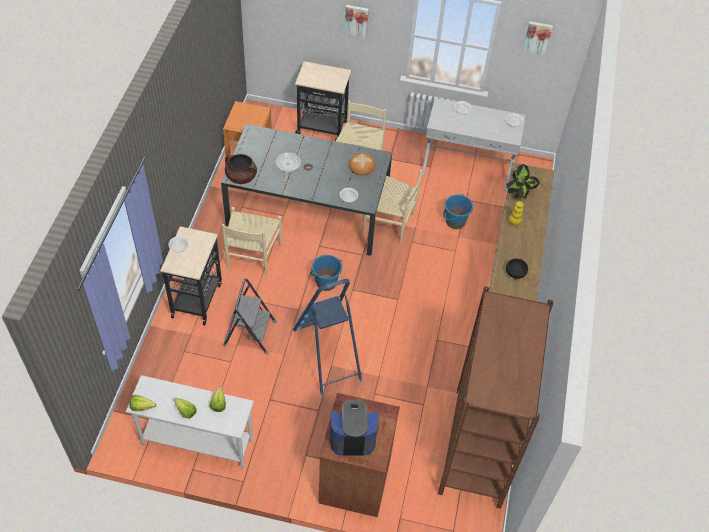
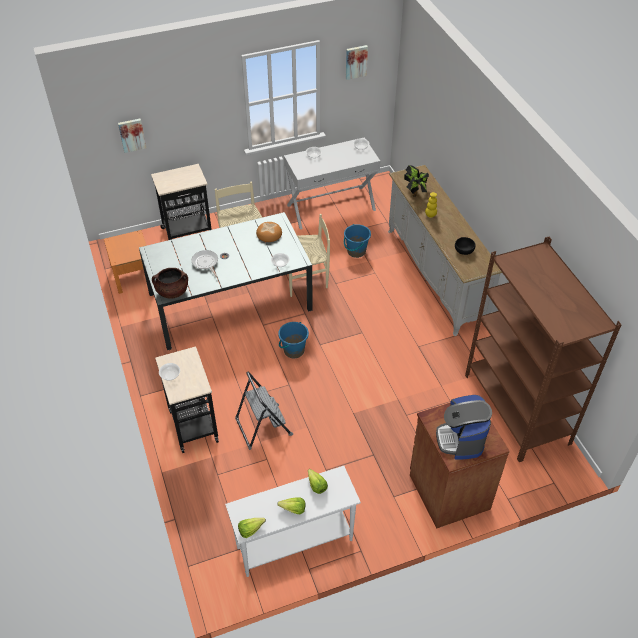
camera: 30 degrees left, 5 degrees down
beige chair [222,207,282,275] -> none
blue step ladder [293,279,362,395] -> none
coffee machine [330,400,379,455] -> coffee machine turned 60 degrees counterclockwise [436,395,492,460]
picture [345,5,369,38] -> picture moved to [118,119,146,153]

